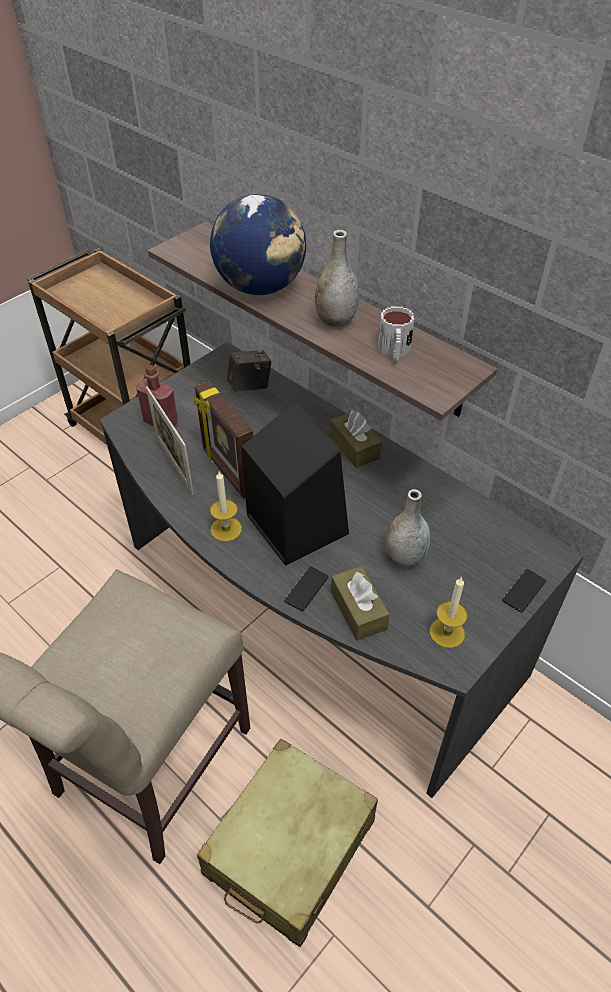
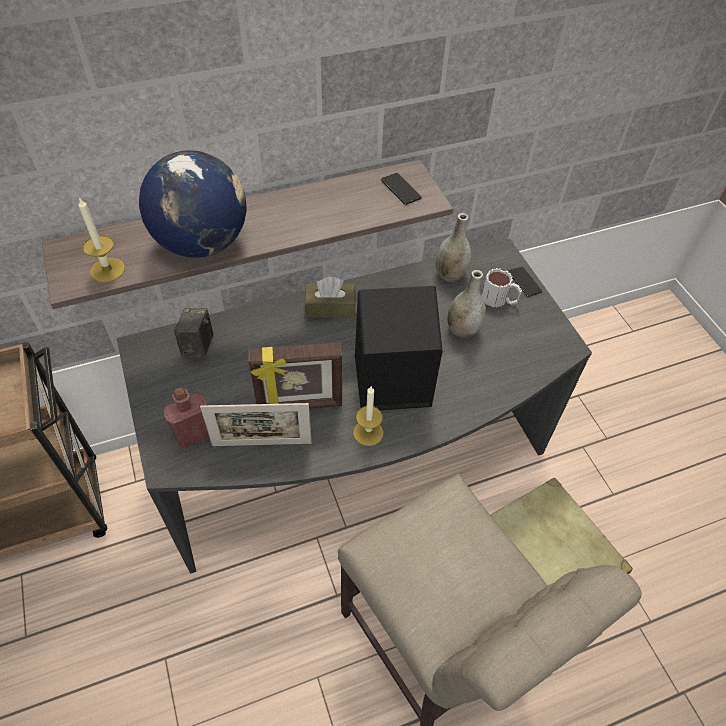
camera: 65 degrees left, 5 degrees up
phone [284,567,329,611] -> phone moved to [381,173,422,205]
grey vase [315,230,359,327] -> grey vase moved to [436,213,471,282]
brown tissue box [331,566,390,641] -> none
mug [378,307,414,362] -> mug moved to [481,268,522,307]
candle [430,577,467,648] -> candle moved to [78,197,125,282]

